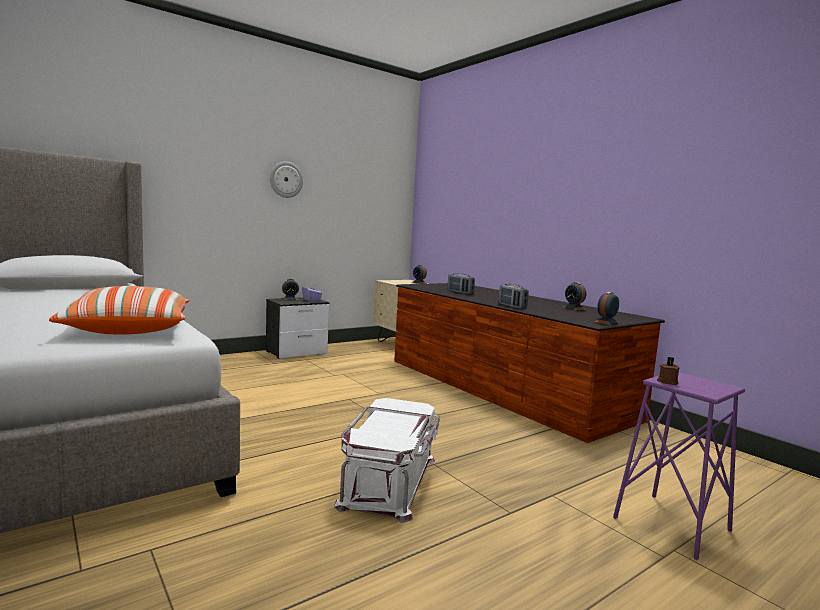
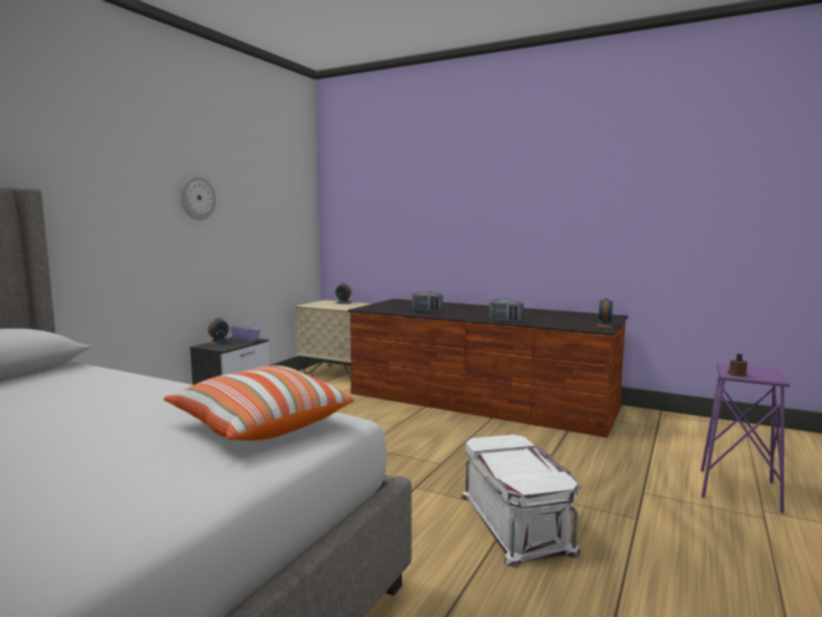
camera: 25 degrees left, 0 degrees up
alarm clock [563,282,586,310] -> none

